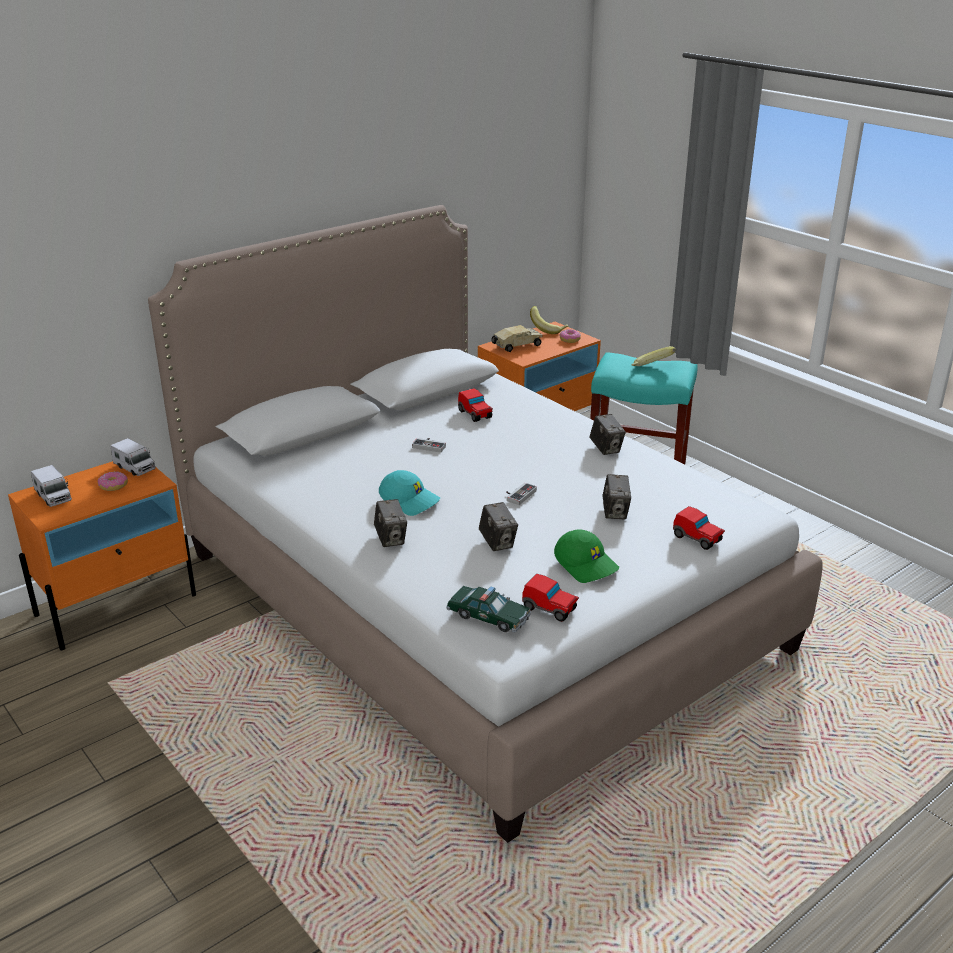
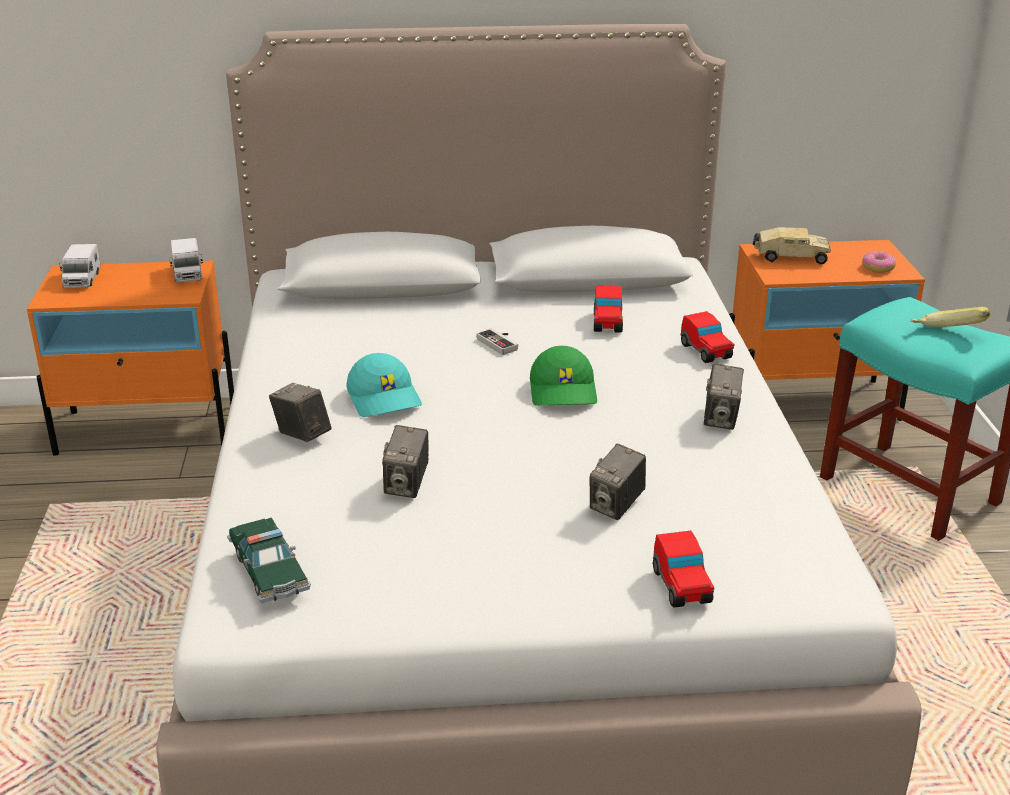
camera: 35 degrees right, 0 degrees up
donut [98,471,128,491] -> none
camera [374,499,407,547] -> camera turned 120 degrees clockwise [269,383,332,442]
game controller [506,483,537,505] -> none
toy car [522,574,579,622] -> toy car moved to [681,311,735,363]
banana [530,306,569,334] -> none
green cap [554,529,619,583] -> green cap moved to [530,346,597,406]

